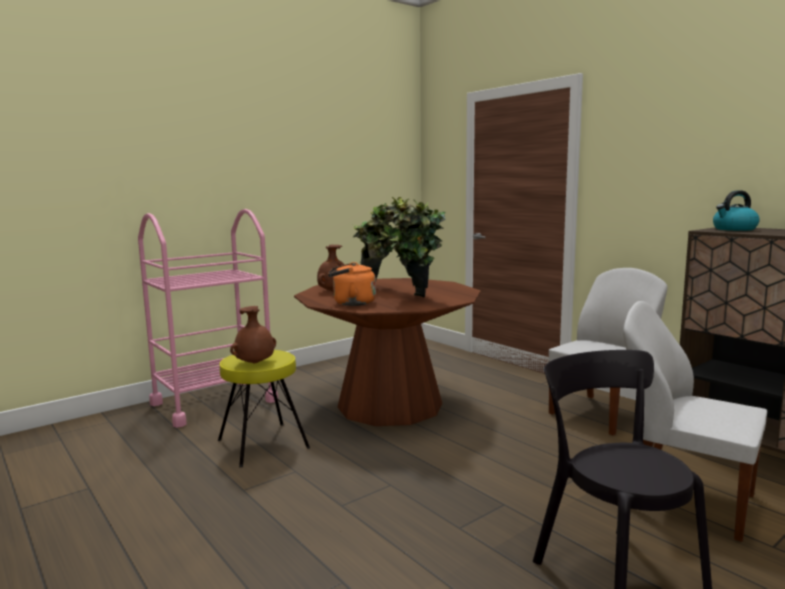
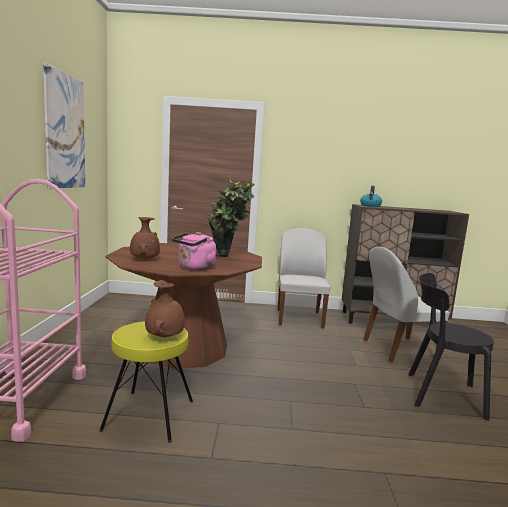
camera: 50 degrees left, 0 degrees up
orange kettle [328,262,376,306] -> pink kettle [172,232,217,270]
potted plant [353,197,409,279] -> none
none -> picture [43,62,85,189]

